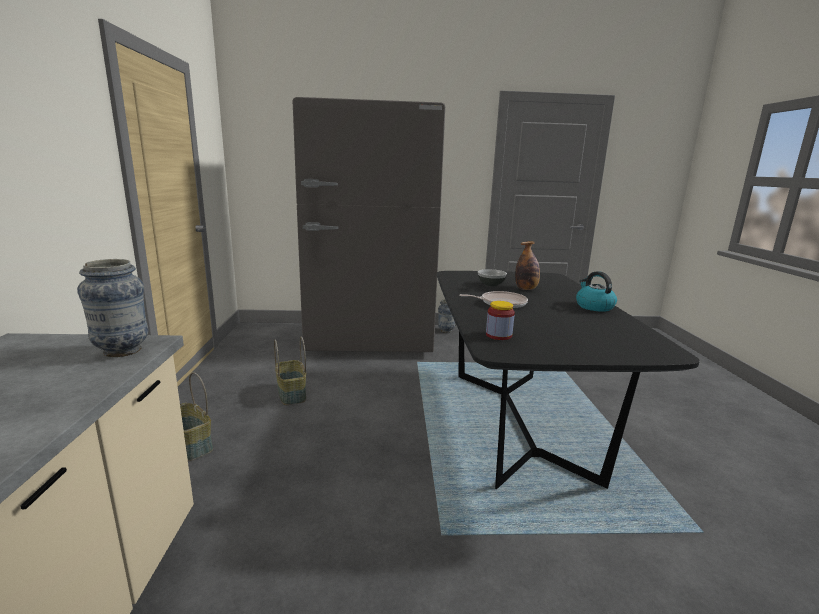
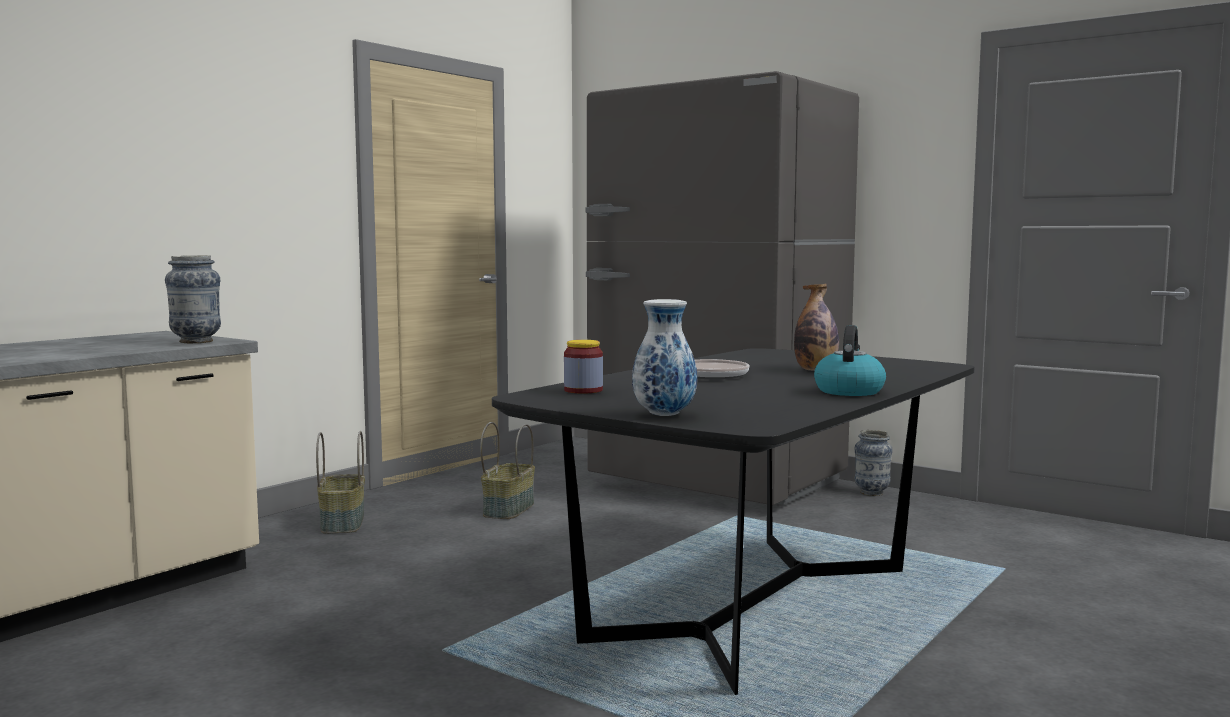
camera: 40 degrees right, 10 degrees down
bowl [478,269,507,286] -> none
none -> vase [632,299,697,416]

